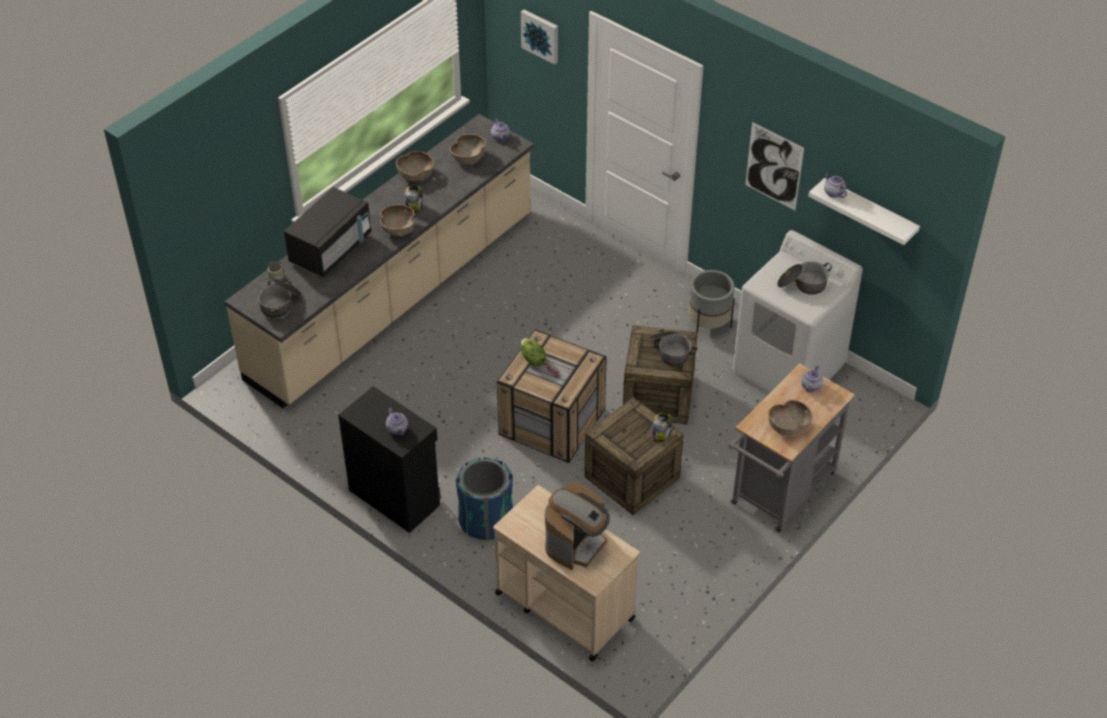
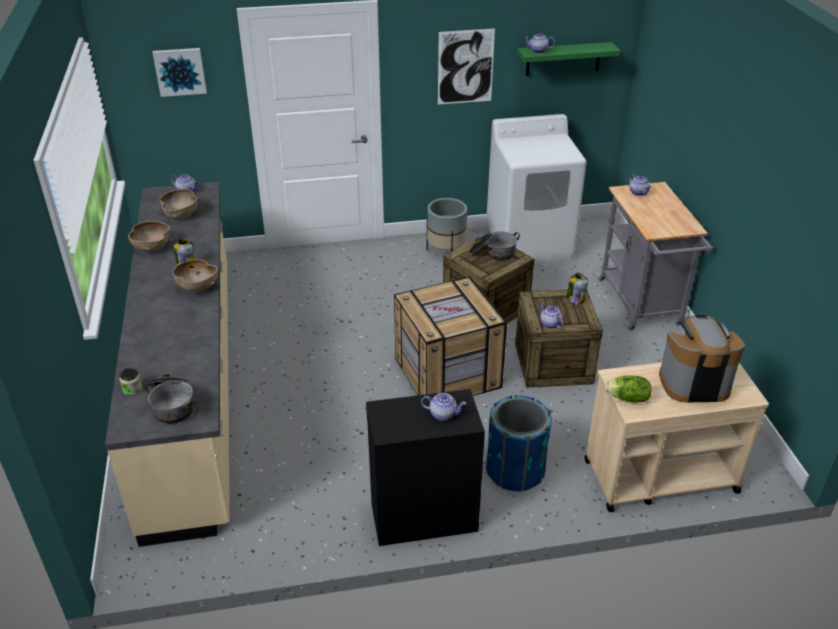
camera: 50 degrees left, 10 degrees down
black microwave [284,187,371,277] -> none
lettuce [521,338,546,367] -> lettuce moved to [605,375,652,403]
coffee machine [545,482,610,570] -> coffee machine turned 75 degrees counterclockwise [659,315,745,402]
brown bowl [768,400,812,436] -> none
cooking pot [777,262,832,295] -> none
white shelf [808,178,920,246] -> green shelf [517,42,620,76]
none -> teapot [540,302,563,329]

